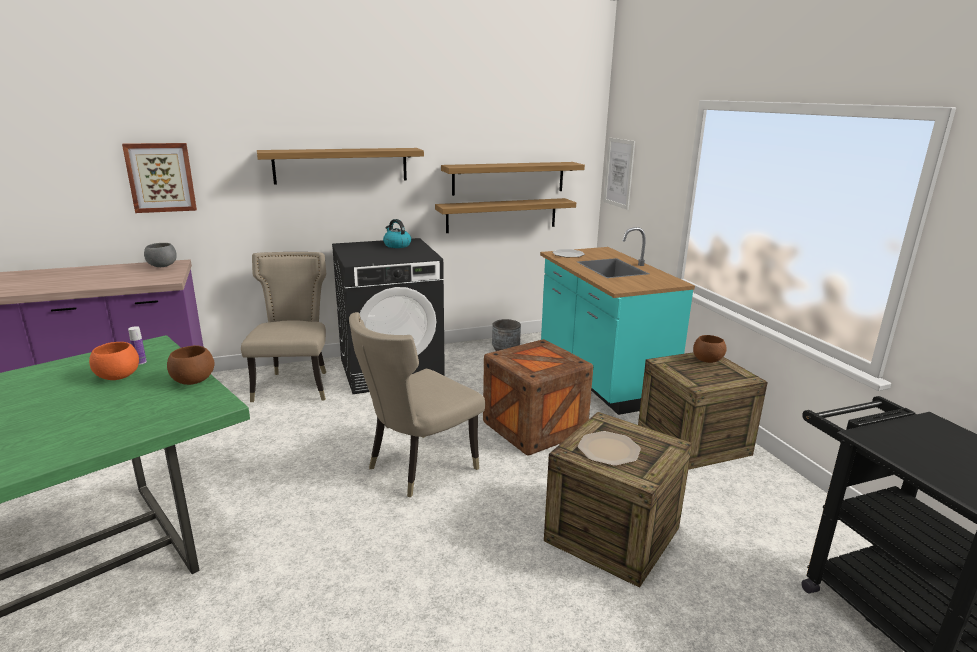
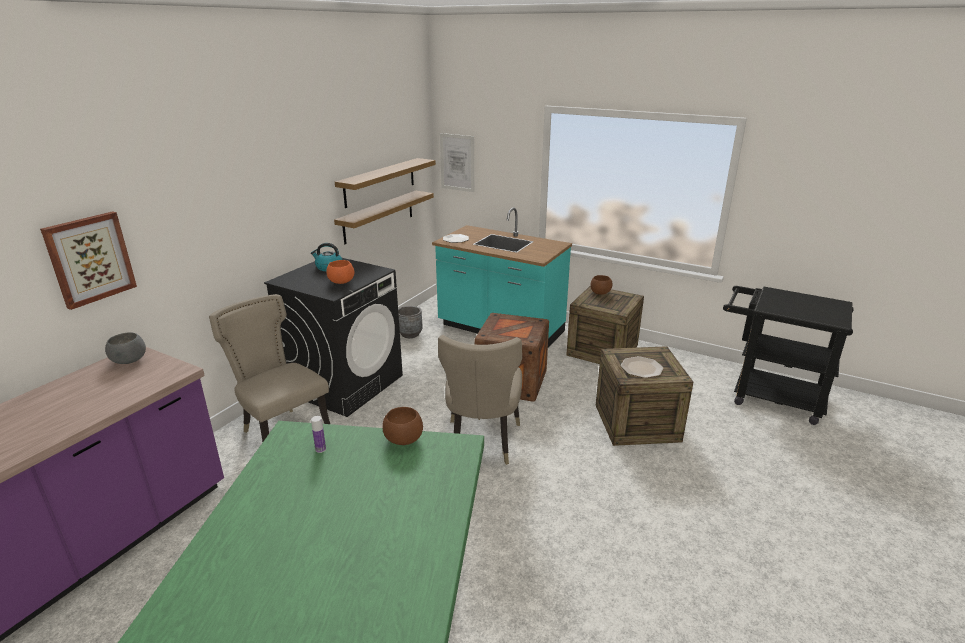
camera: 40 degrees left, 5 degrees up
orange bowl [89,342,139,380] -> orange bowl moved to [326,260,354,284]
shelf [257,148,424,185] -> none

